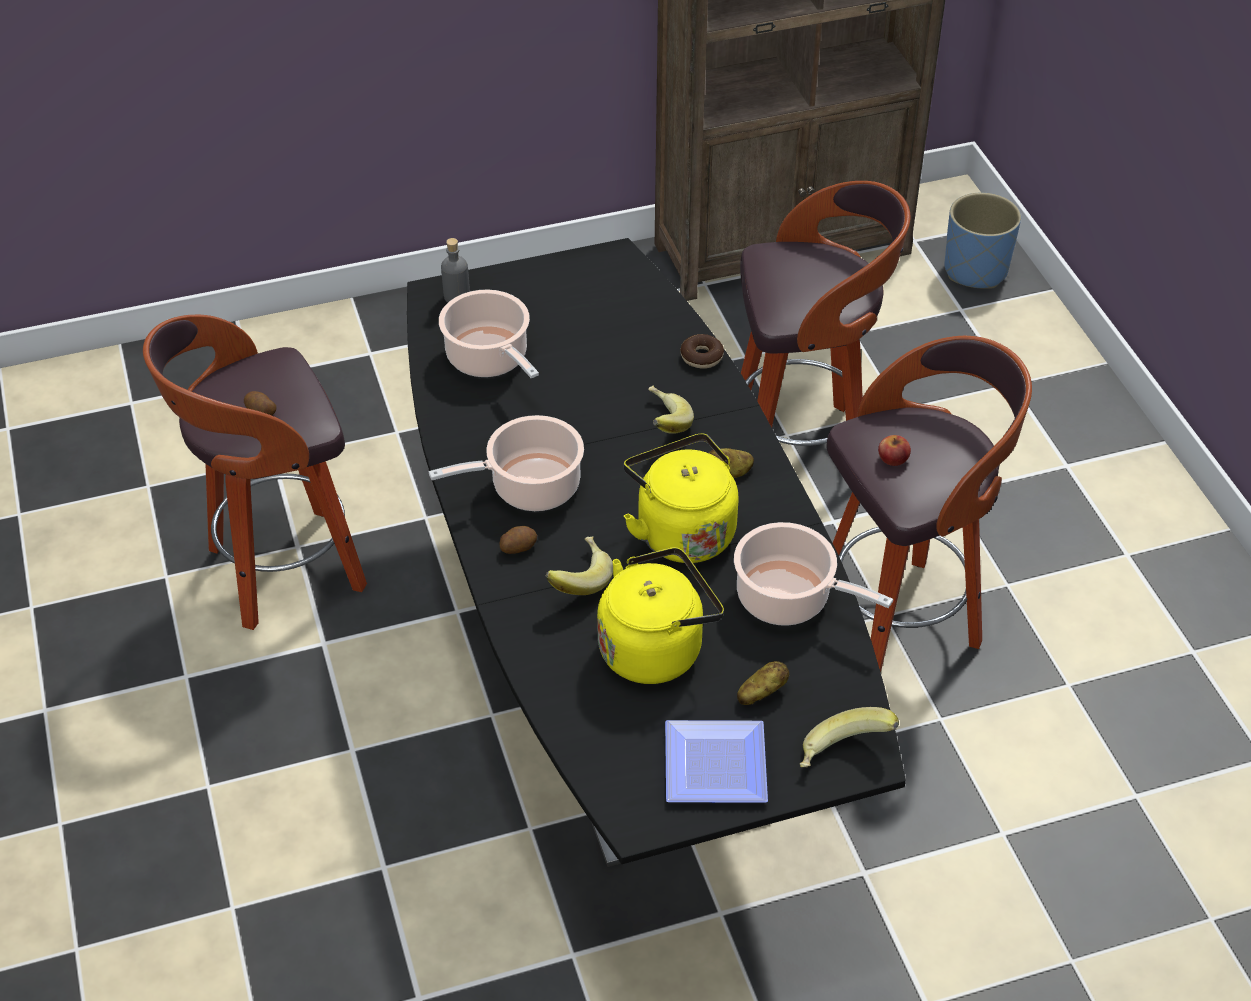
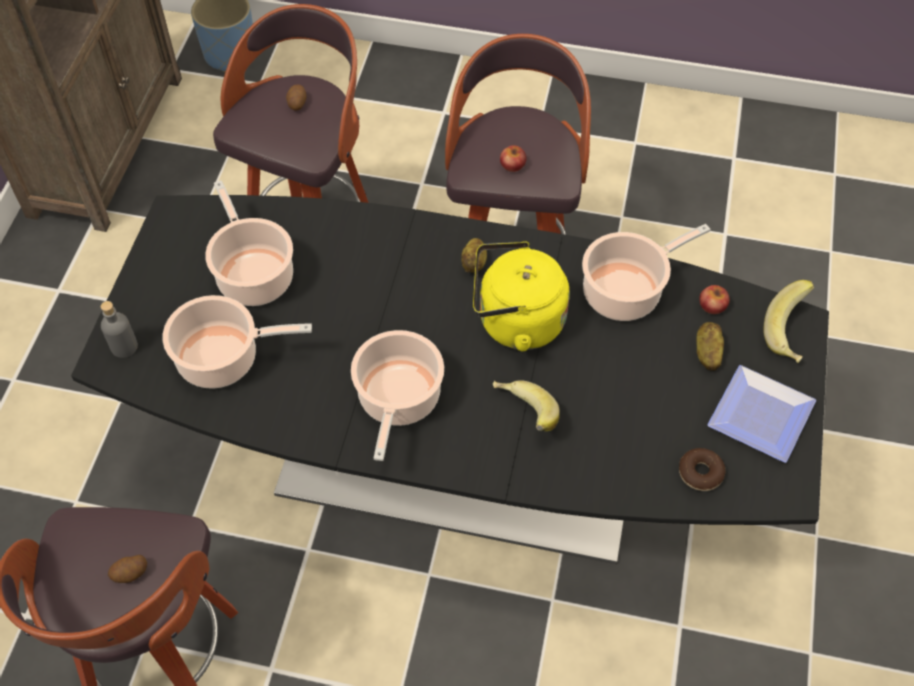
camera: 60 degrees left, 10 degrees up
potato [499,526,537,554] -> potato moved to [286,84,307,111]
yellow kettle [597,547,724,684] -> none
banana [648,386,694,434] -> none
donut [680,334,724,369] -> donut moved to [679,448,726,491]
none -> cooking pot [205,180,293,306]
none -> apple [699,285,730,314]

